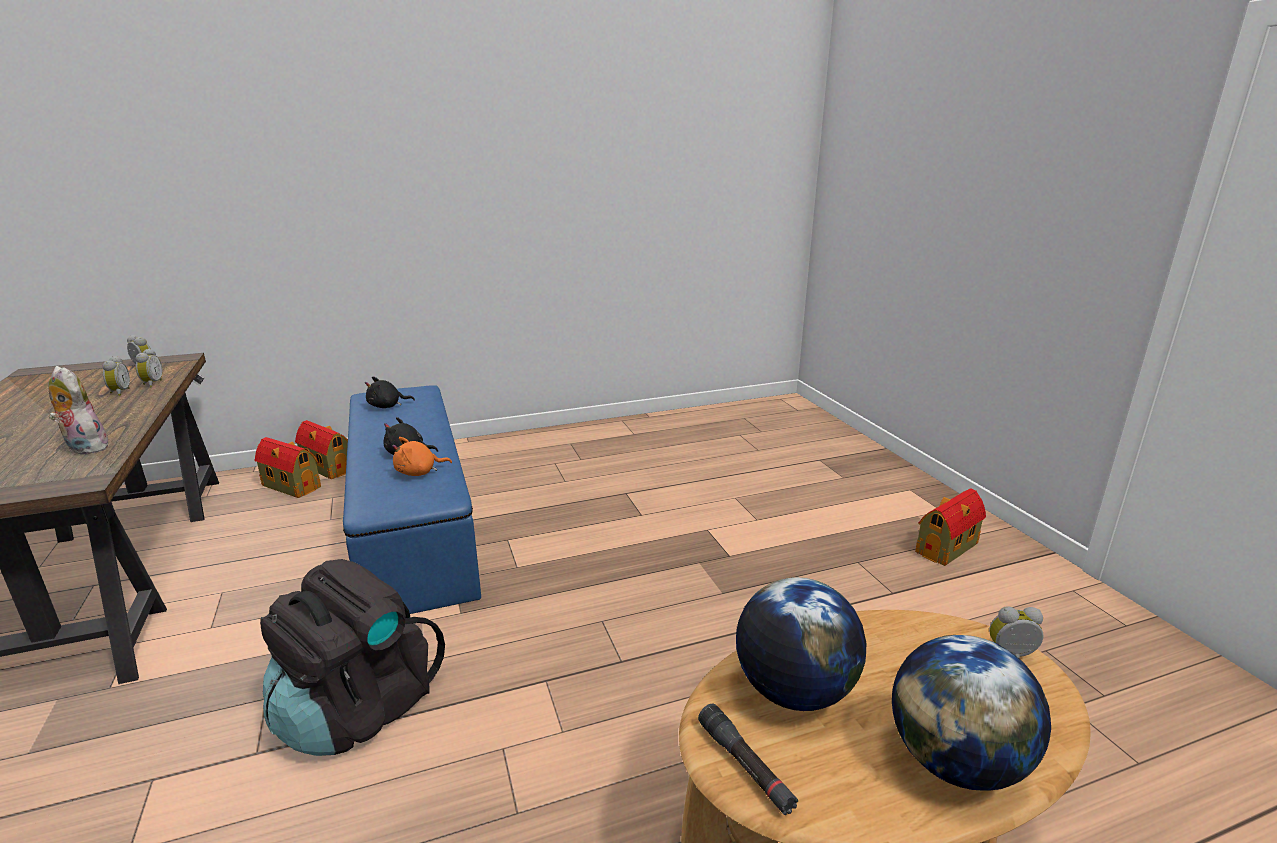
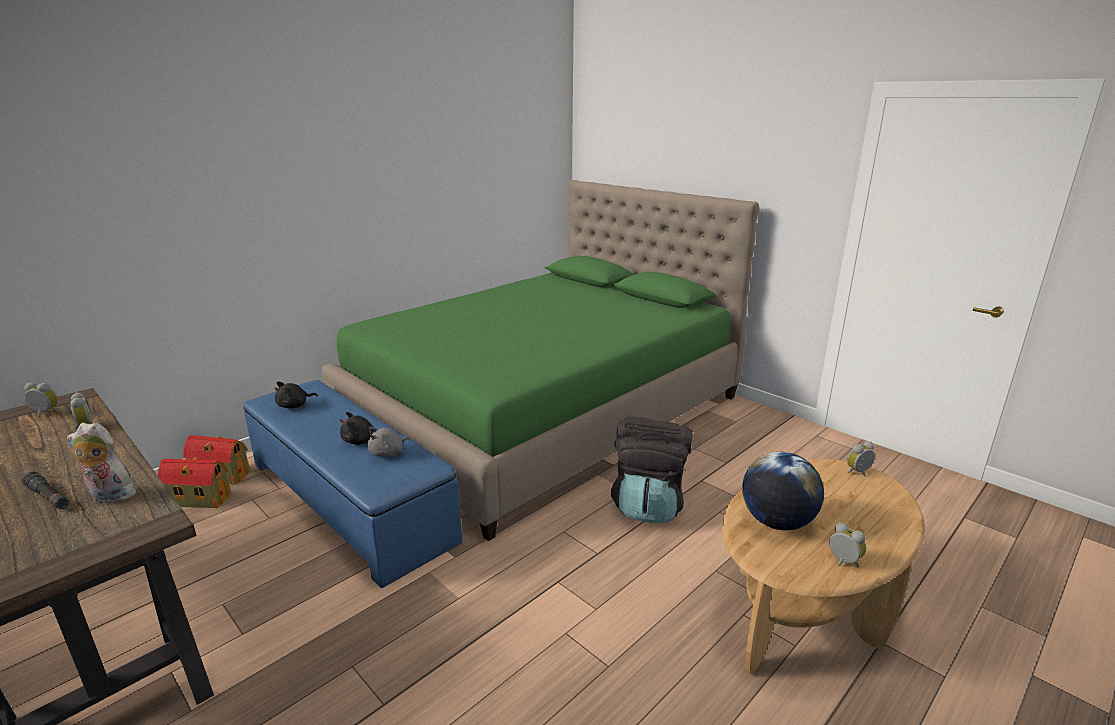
camera: 25 degrees left, 0 degrees up
alarm clock [102,356,130,396] -> alarm clock moved to [829,522,866,567]
black backpack [260,559,445,756] -> black backpack moved to [611,416,693,523]
orange plush toy [392,437,452,476] -> grey plush toy [367,427,411,457]
black flashlight [698,704,798,815] -> black flashlight moved to [22,472,69,509]
globe [892,635,1051,791] -> none
toy house [915,488,986,566] -> none
none -> green bed [322,180,759,541]

